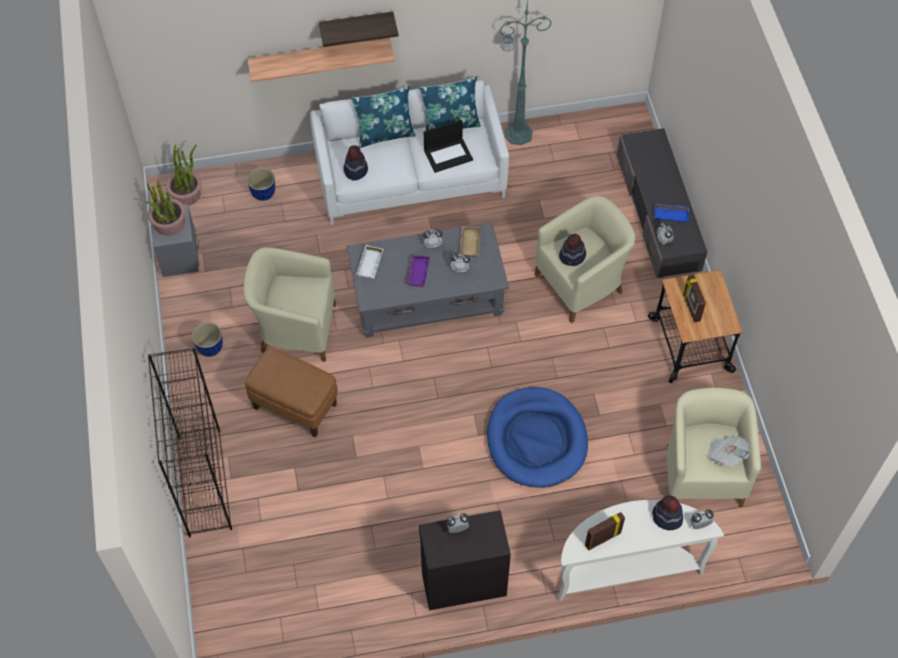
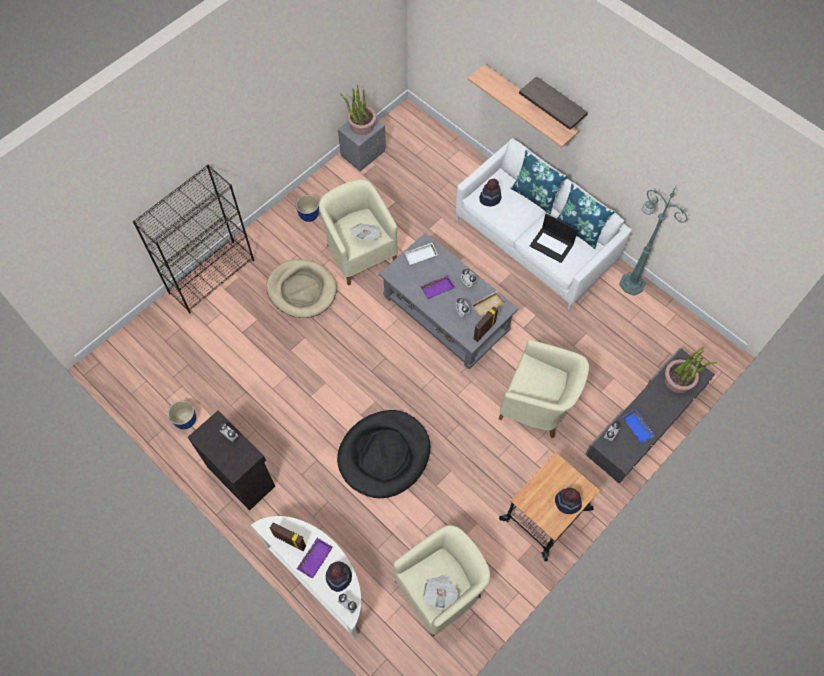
camera: 55 degrees right, 5 degrees up
potted plant [166,144,201,206] -> potted plant moved to [664,347,717,393]
brown ottoman [245,348,338,438] -> beige dog bed [266,259,337,318]
planter [247,168,275,201] -> planter moved to [168,400,196,429]
blue dog bed [487,387,588,488] -> black dog bed [337,410,430,498]
hat [559,234,586,266] -> hat moved to [555,488,582,514]
picture frame [683,275,706,323] -> picture frame moved to [474,306,498,342]
none -> purple tray [297,538,333,579]
none -> newspaper [350,223,380,240]

